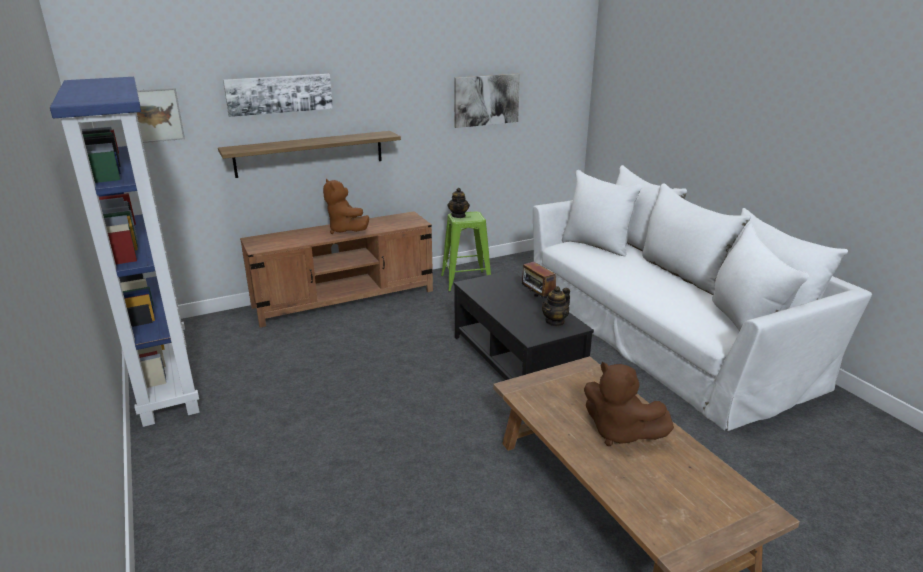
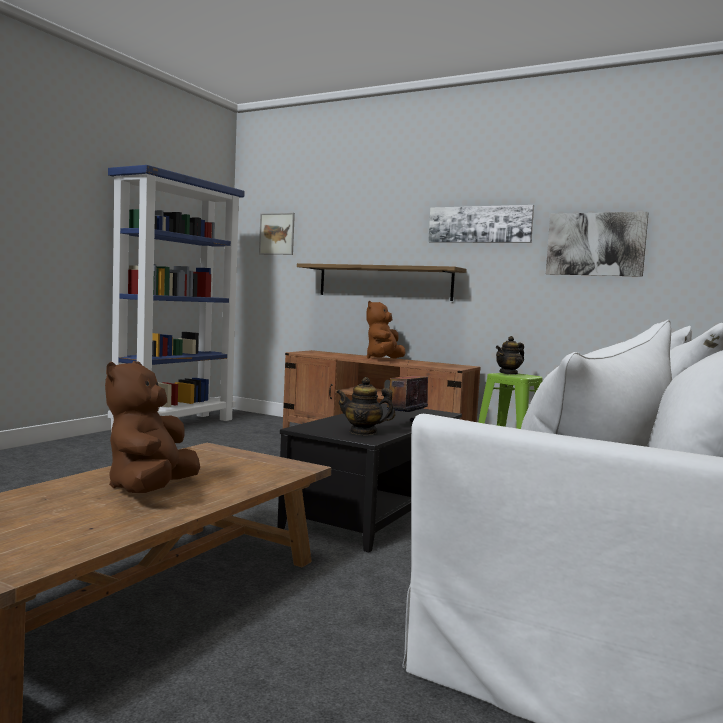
camera: 55 degrees right, 20 degrees down
picture [223,74,333,117] -> picture moved to [428,205,534,243]

